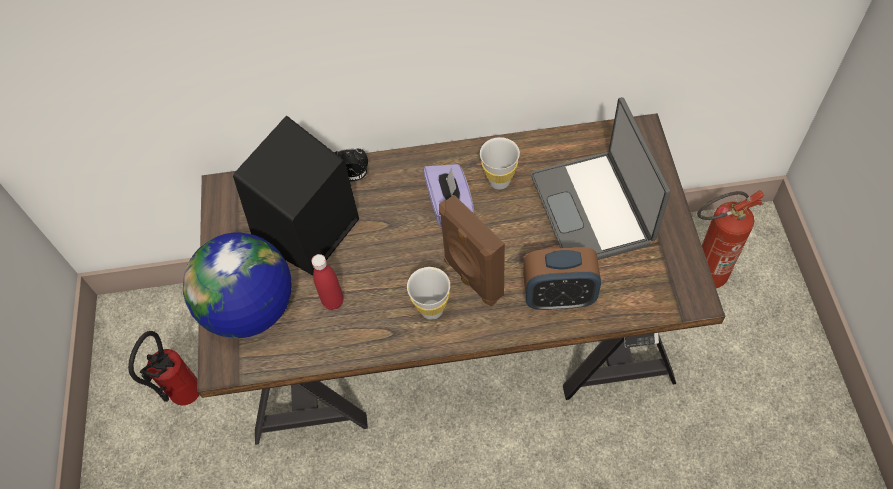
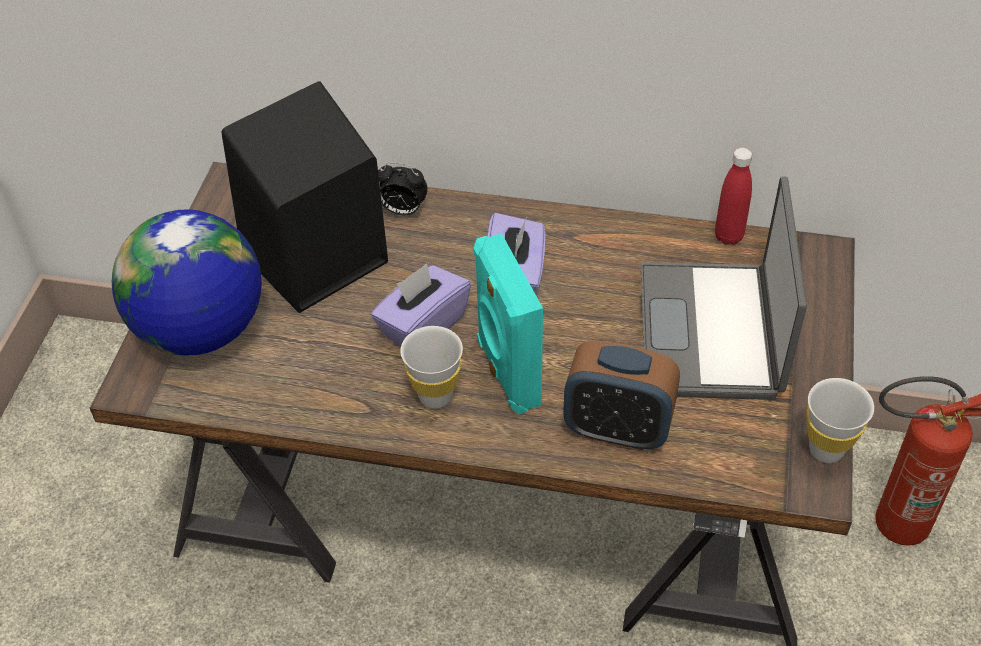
camera: 15 degrees right, 10 degrees down
fire extinguisher [128,331,199,405] -> none
red bottle [311,254,344,310] -> red bottle moved to [715,148,752,245]
brown speaker [439,195,505,306] -> turquoise speaker [473,233,543,414]
white cup [480,137,520,190] -> white cup moved to [806,378,874,463]
none -> purple tissue box [371,263,471,346]

